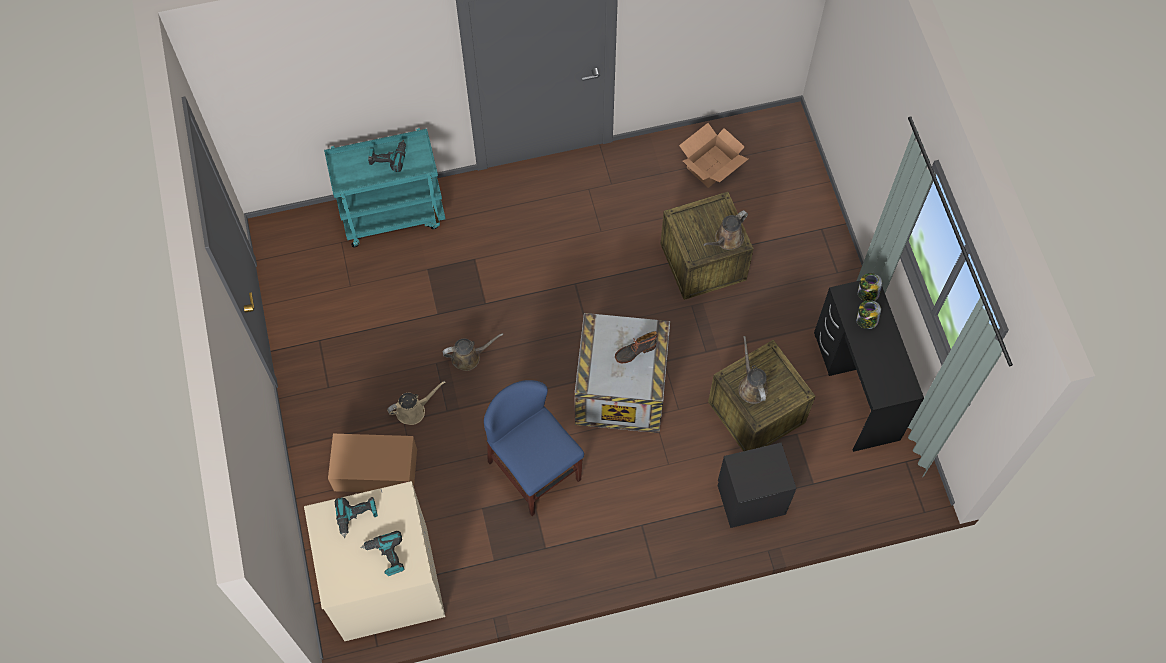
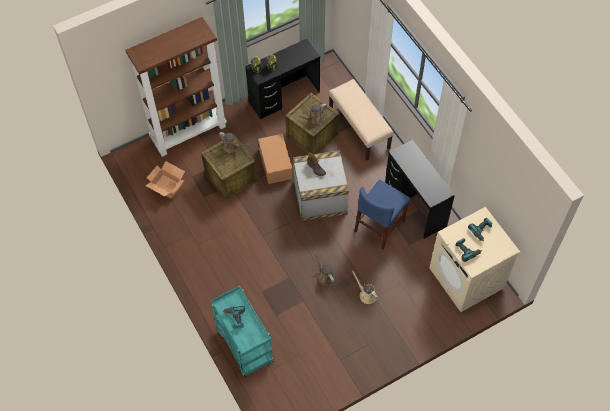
camera: 105 degrees left, 5 degrees down
cardboard box [328,434,417,492] -> cardboard box moved to [258,134,293,184]
black nightstand [718,442,797,528] -> beige bench [328,79,394,160]
none -> brown bookcase [125,17,227,157]
none -> black desk [385,140,455,239]

